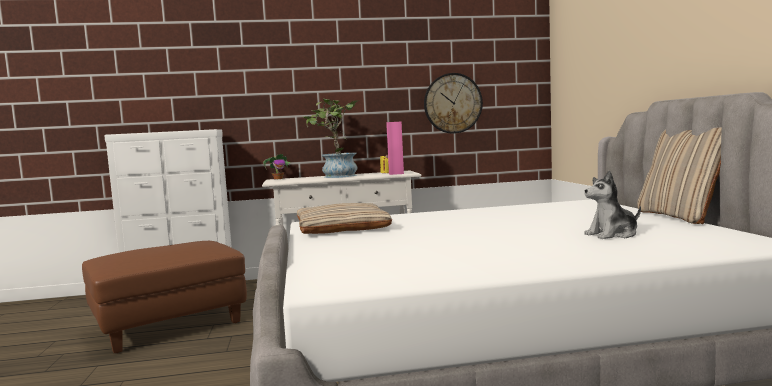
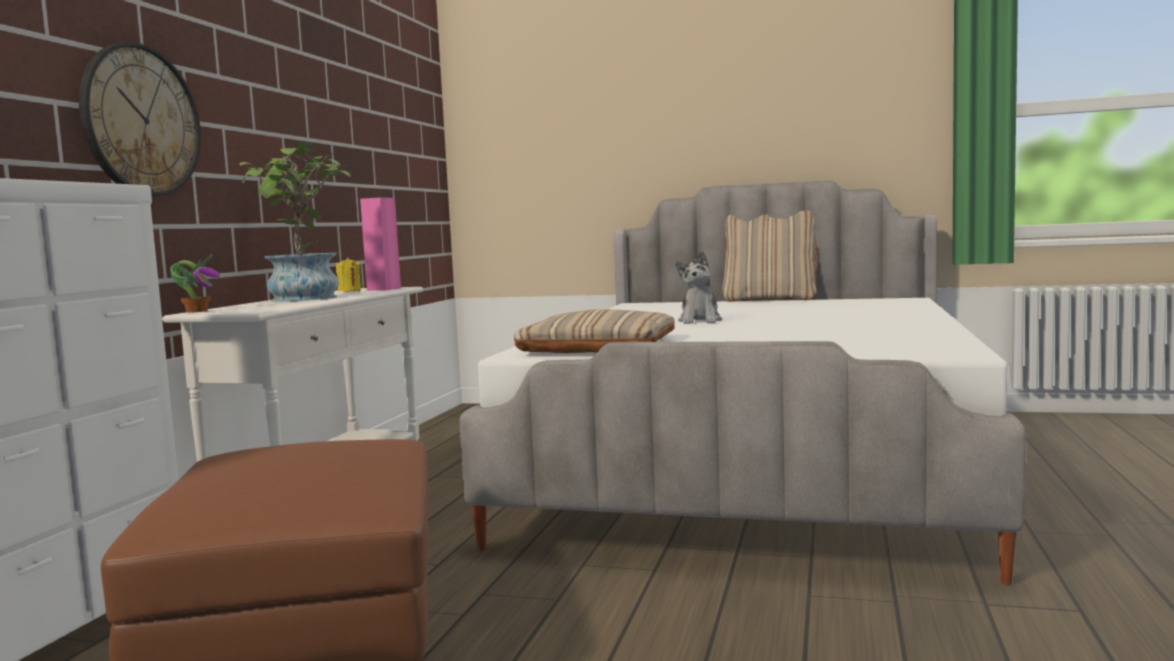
camera: 65 degrees left, 0 degrees up
wall clock [424,73,483,134] -> wall clock moved to [79,42,201,196]
plush toy [584,170,641,239] -> plush toy moved to [675,251,722,324]

